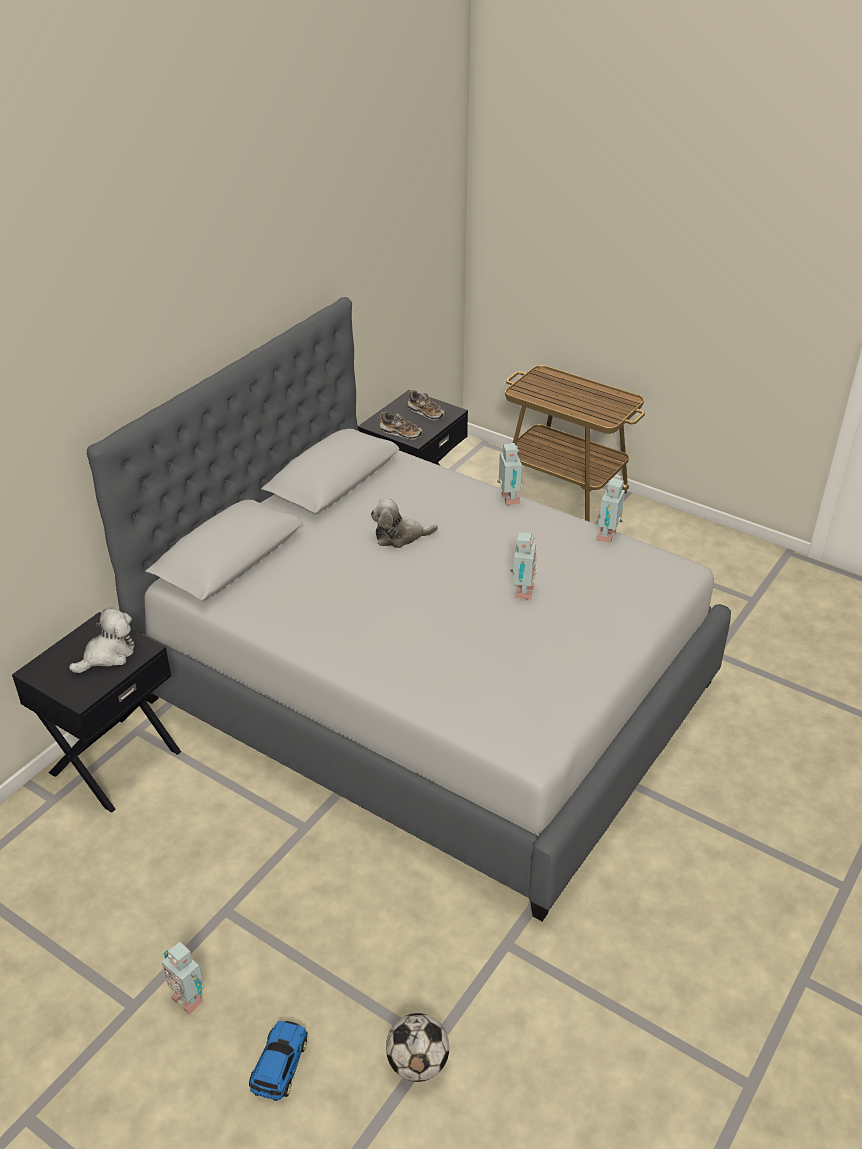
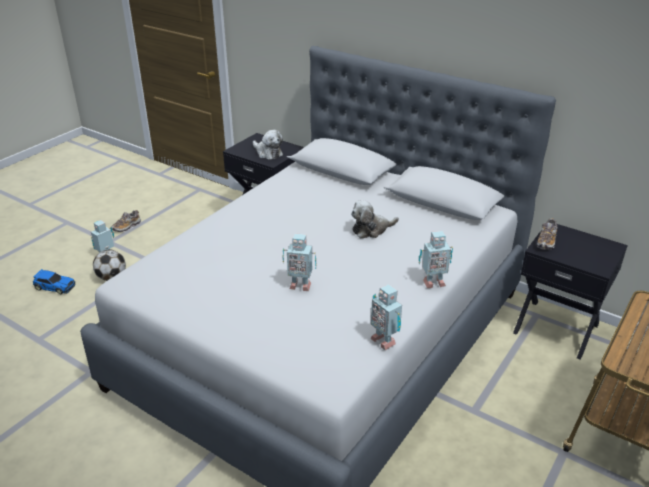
camera: 90 degrees right, 5 degrees down
plush toy [371,498,438,548] -> plush toy turned 105 degrees counterclockwise [351,200,399,238]
football [386,1013,449,1082] -> football moved to [93,249,126,281]
shoe [408,390,446,421] -> shoe moved to [112,210,141,232]
toy robot [596,478,625,543] -> toy robot turned 150 degrees counterclockwise [371,284,402,350]

